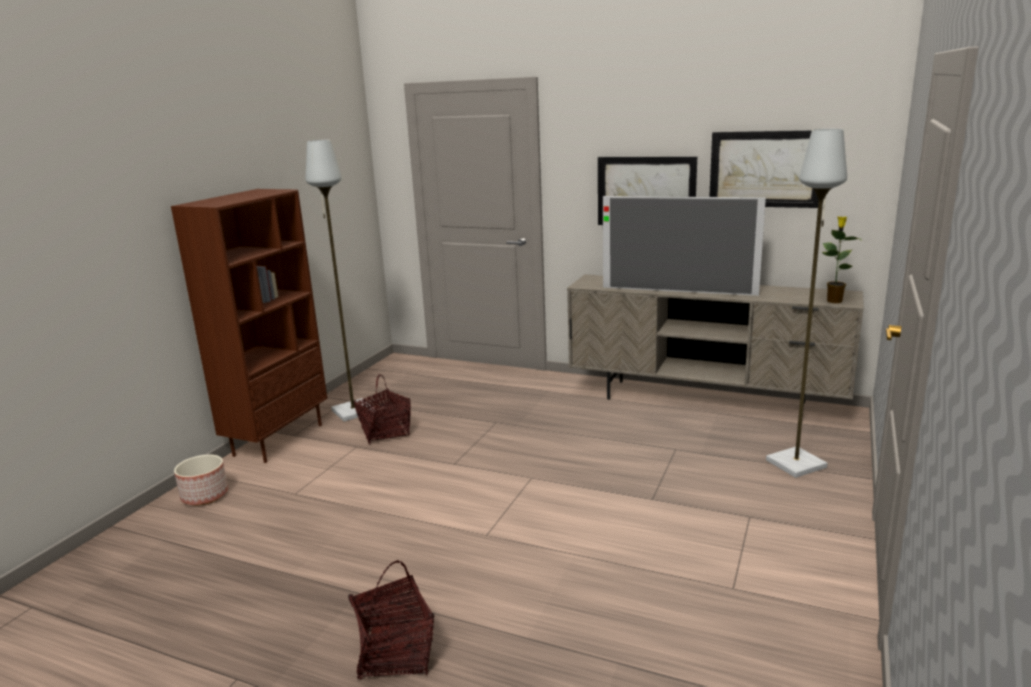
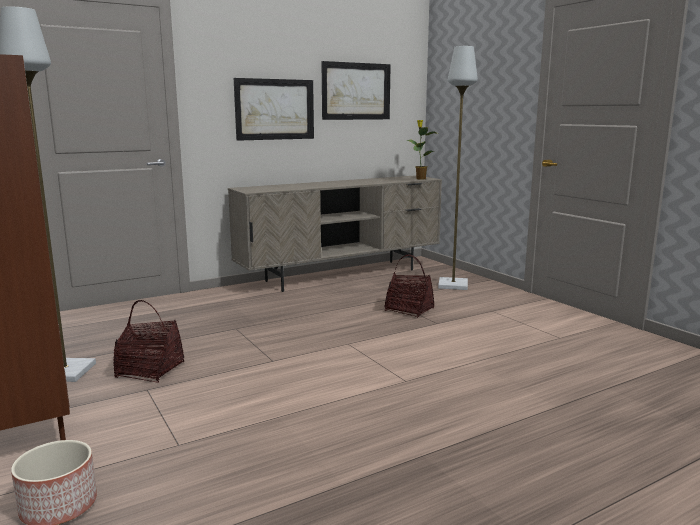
camera: 55 degrees left, 5 degrees down
basket [348,560,435,680] -> basket moved to [385,255,434,318]
television [603,196,766,296] -> none

